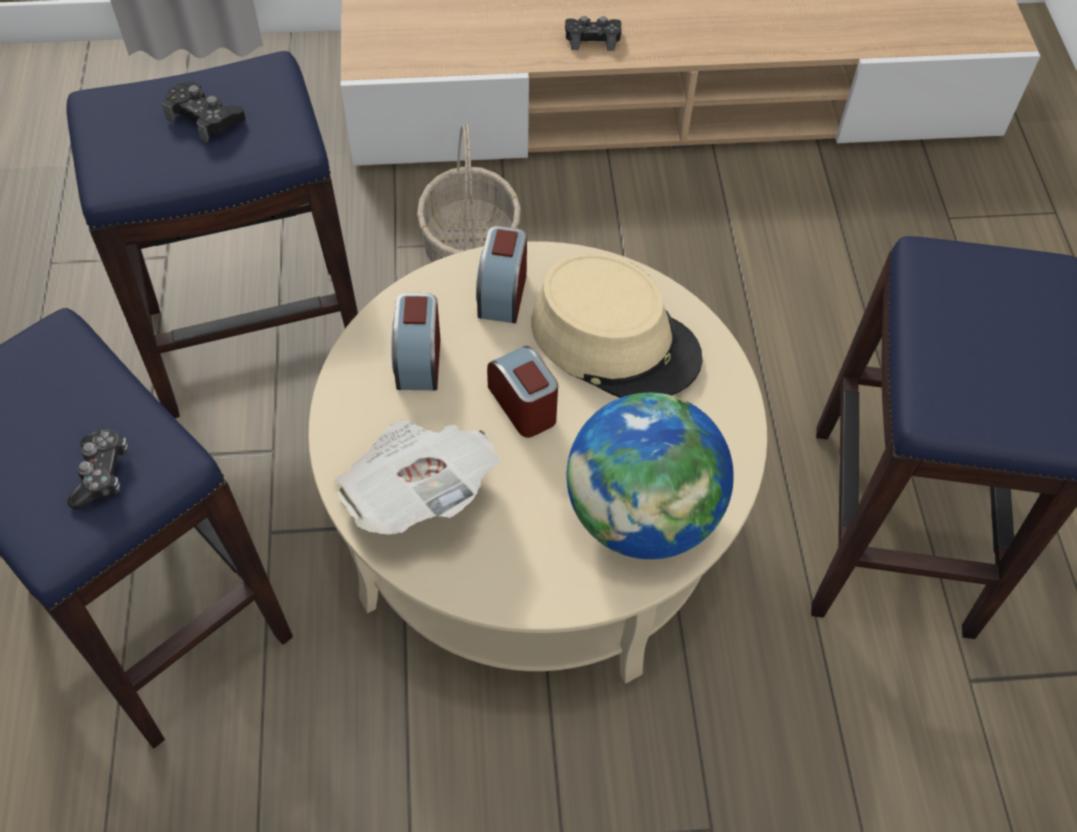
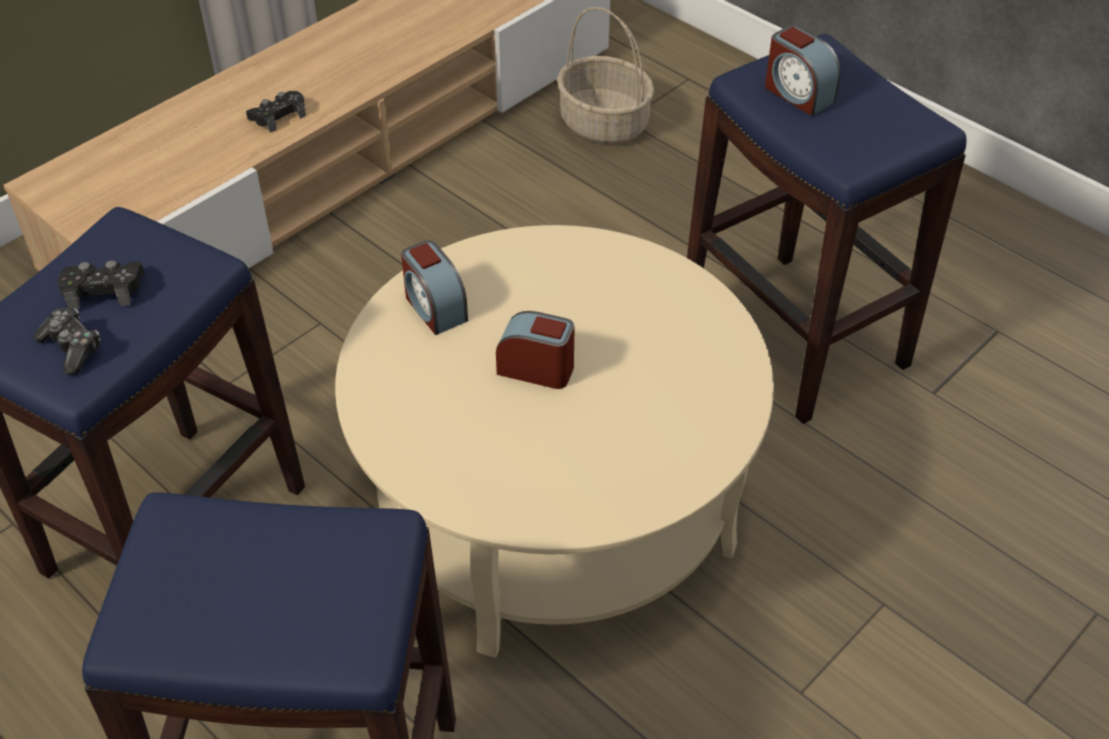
camera: 40 degrees left, 10 degrees down
game controller [67,429,128,509] -> game controller moved to [34,308,101,375]
newspaper [334,419,500,535] -> none
alarm clock [391,293,440,390] -> alarm clock moved to [765,25,841,116]
basket [417,124,521,262] -> basket moved to [557,7,654,144]
beige hat [531,253,703,398] -> none
globe [567,393,734,559] -> none

